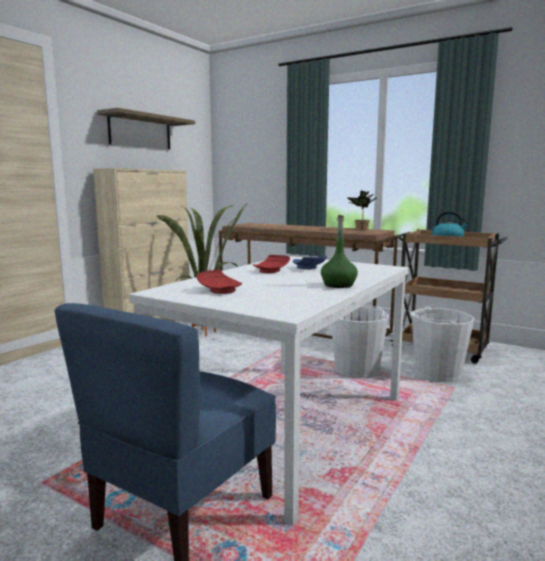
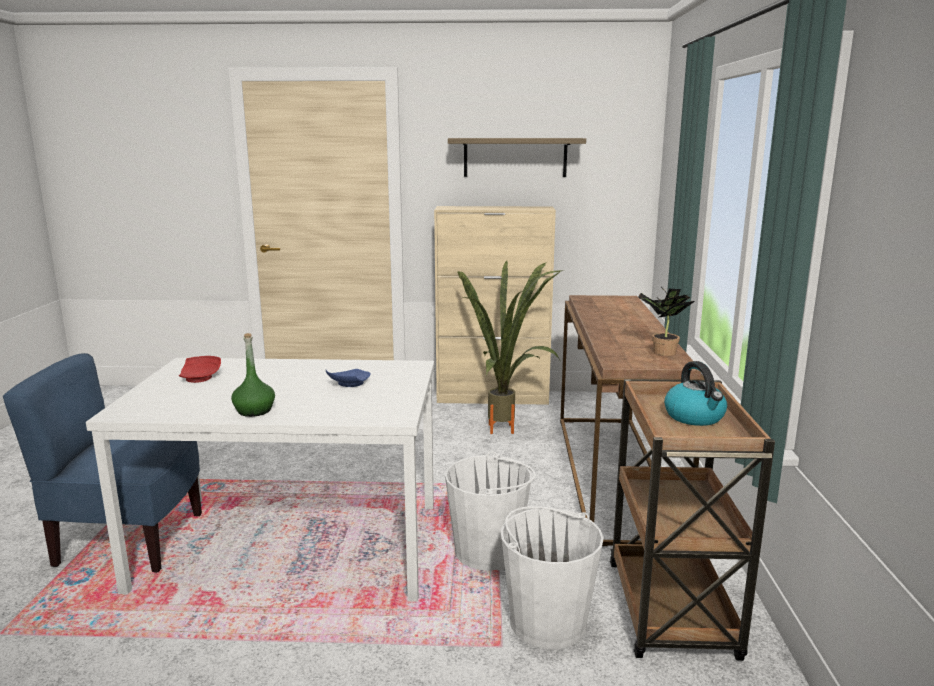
camera: 60 degrees right, 5 degrees up
red plate [253,255,290,273] -> none

